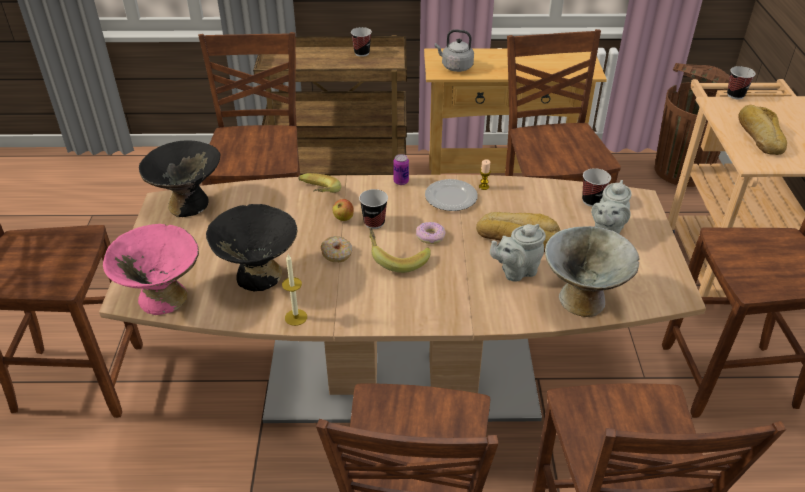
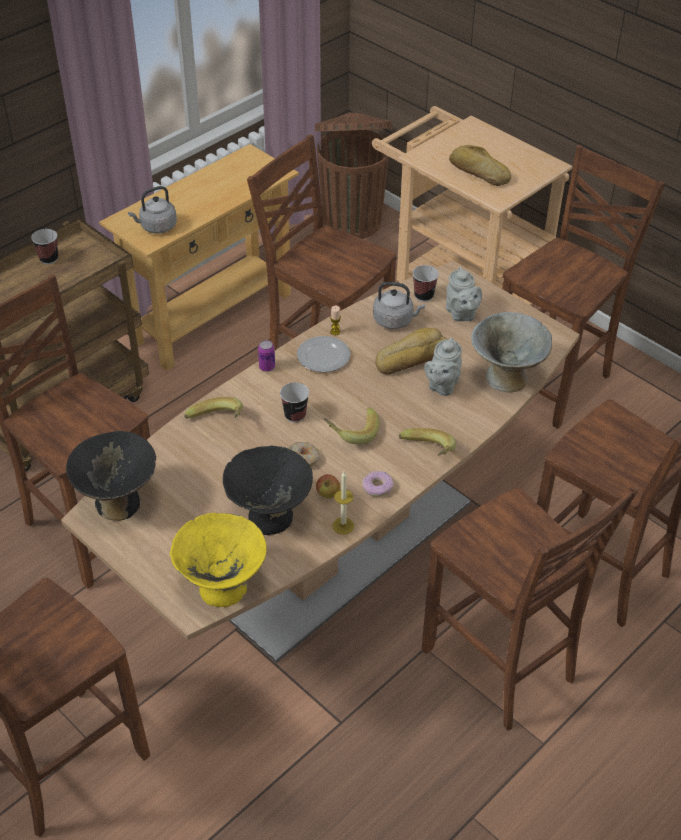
camera: 45 degrees left, 5 degrees up
pink bowl [103,224,199,315] -> yellow bowl [170,513,267,607]
apple [332,199,354,221] -> apple moved to [316,474,340,498]
donut [416,222,446,244] -> donut moved to [362,471,394,497]
cup [727,66,756,99] -> none
none -> grey kettle [373,282,425,329]
none -> banana [399,428,456,455]

